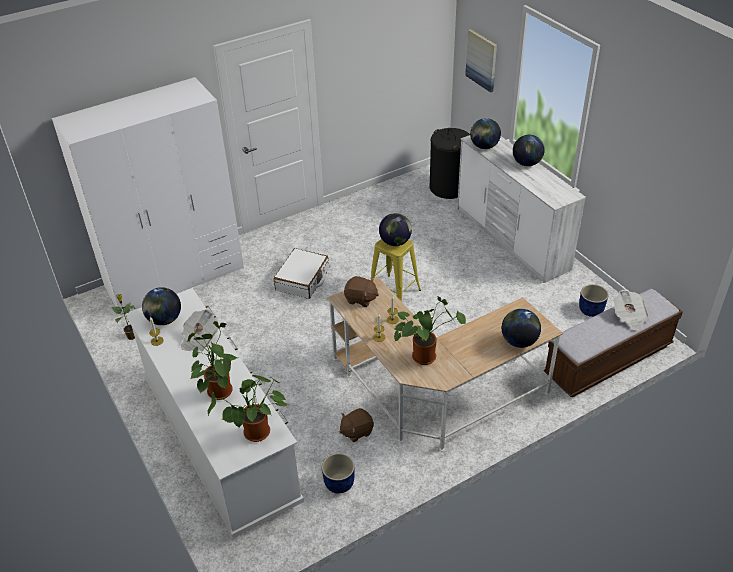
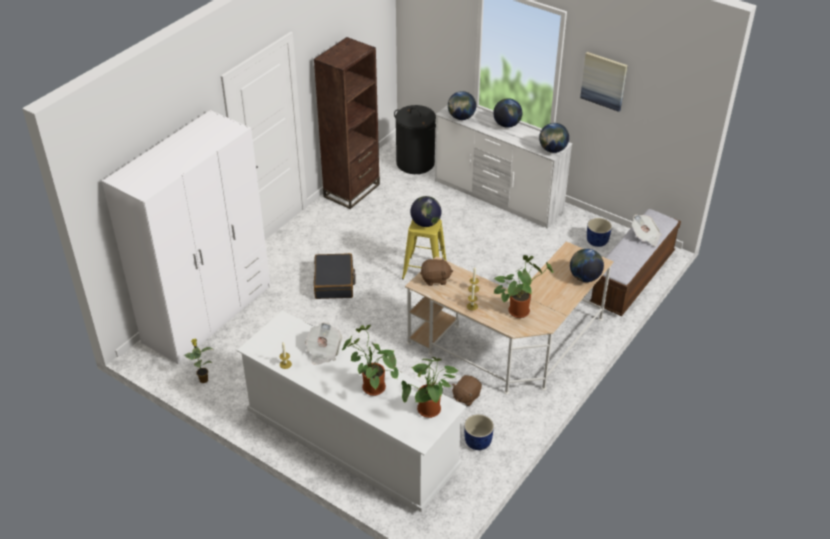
camera: 25 degrees left, 0 degrees up
globe [142,287,181,325] -> globe moved to [539,123,569,153]
white suitcase [274,248,329,299] -> black suitcase [314,253,356,299]
picture [465,29,497,92] -> picture moved to [580,52,628,112]
none -> brown bookcase [314,37,380,209]

